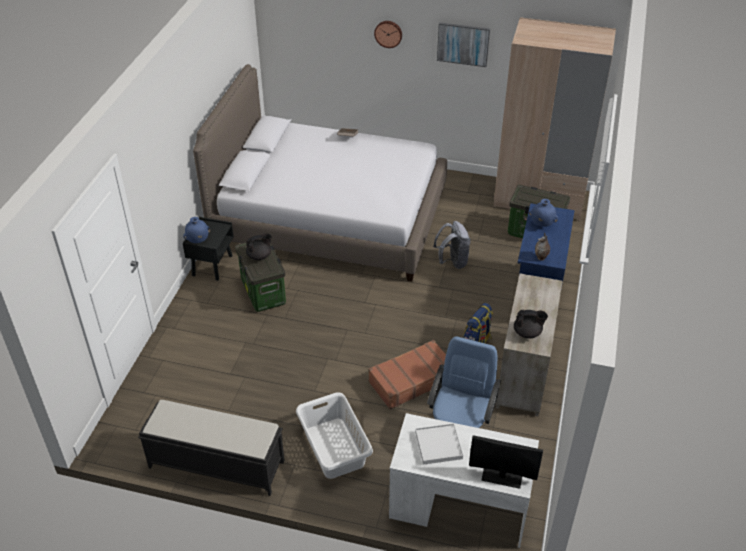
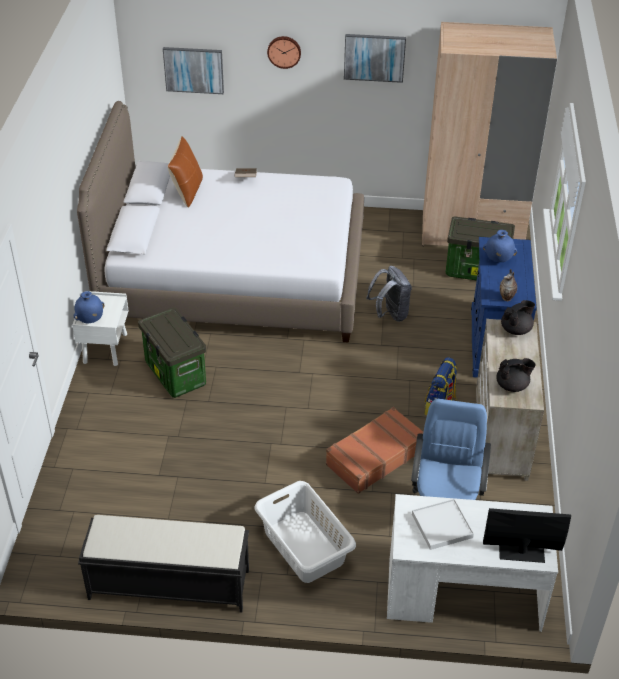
camera: 10 degrees left, 0 degrees up
black nightstand [183,217,234,281] -> white nightstand [72,291,129,366]
black teapot [246,233,272,260] -> black teapot moved to [501,300,535,335]
none -> picture [163,47,224,94]
none -> brown pillow [168,136,203,208]

